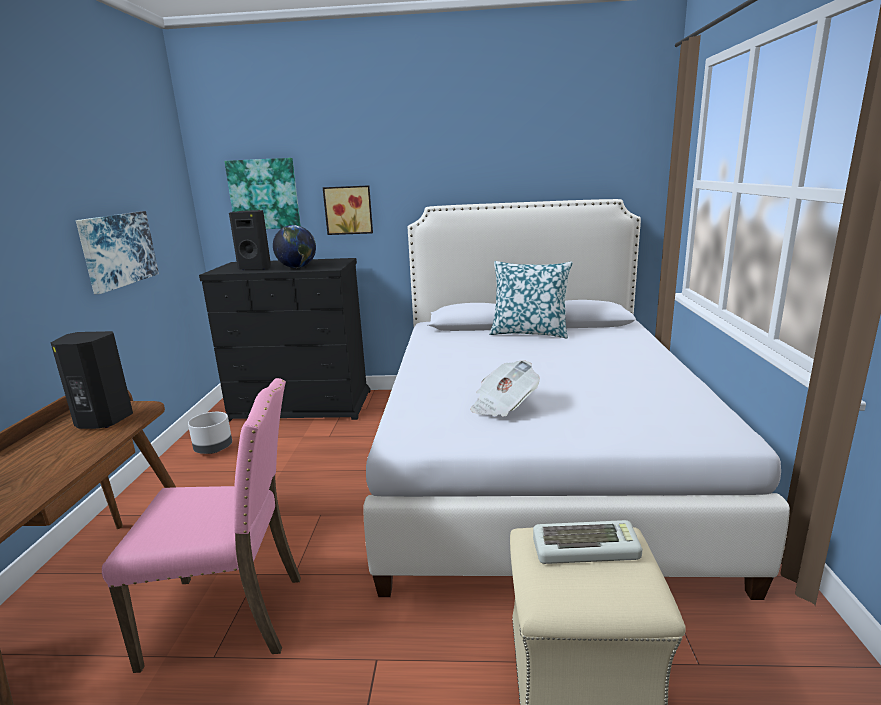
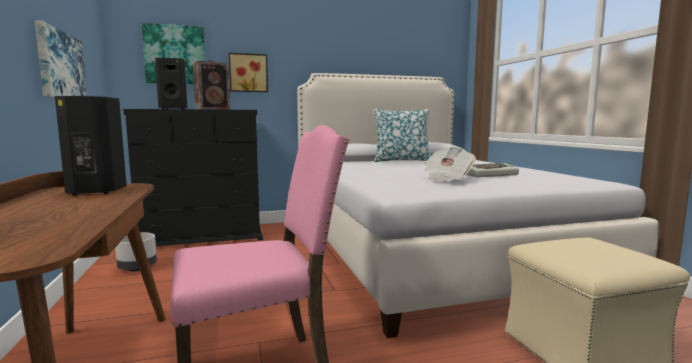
camera: 20 degrees left, 10 degrees down
globe [273,225,316,268] -> speaker [193,60,230,110]
keyboard [533,520,642,564] -> keyboard moved to [466,163,519,177]

